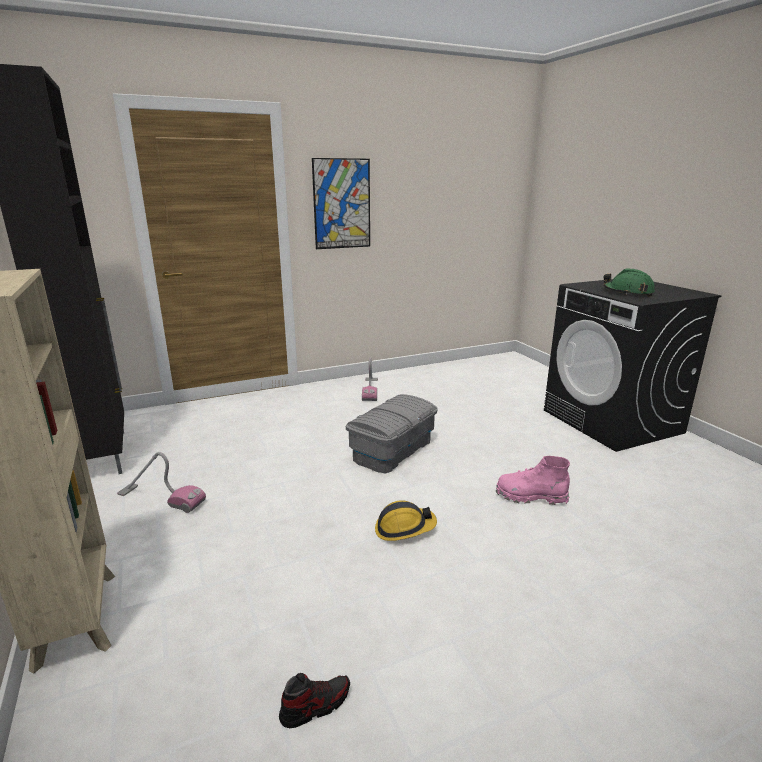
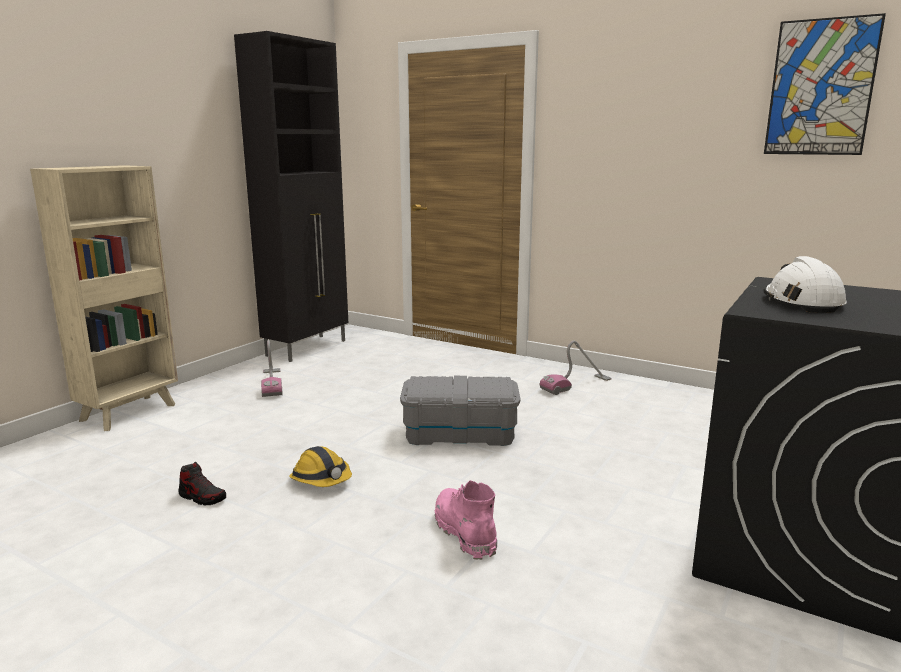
camera: 55 degrees right, 5 degrees down
shoe [279,673,350,728] -> shoe moved to [178,462,226,505]
picture [312,158,370,249] -> picture moved to [764,13,886,155]
green hard hat [604,268,655,297] -> white hard hat [763,256,847,313]

